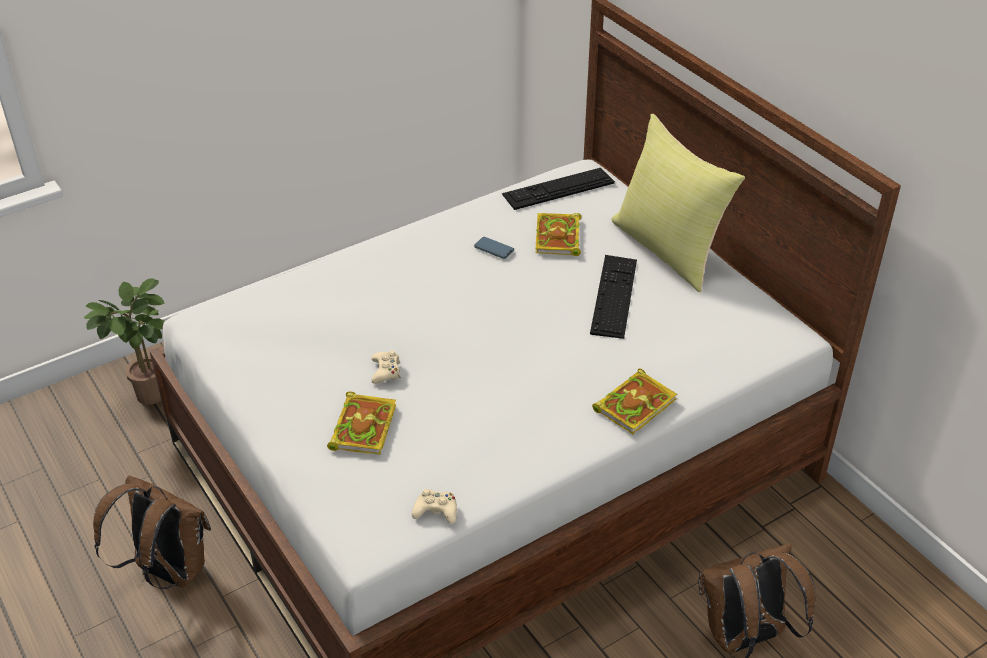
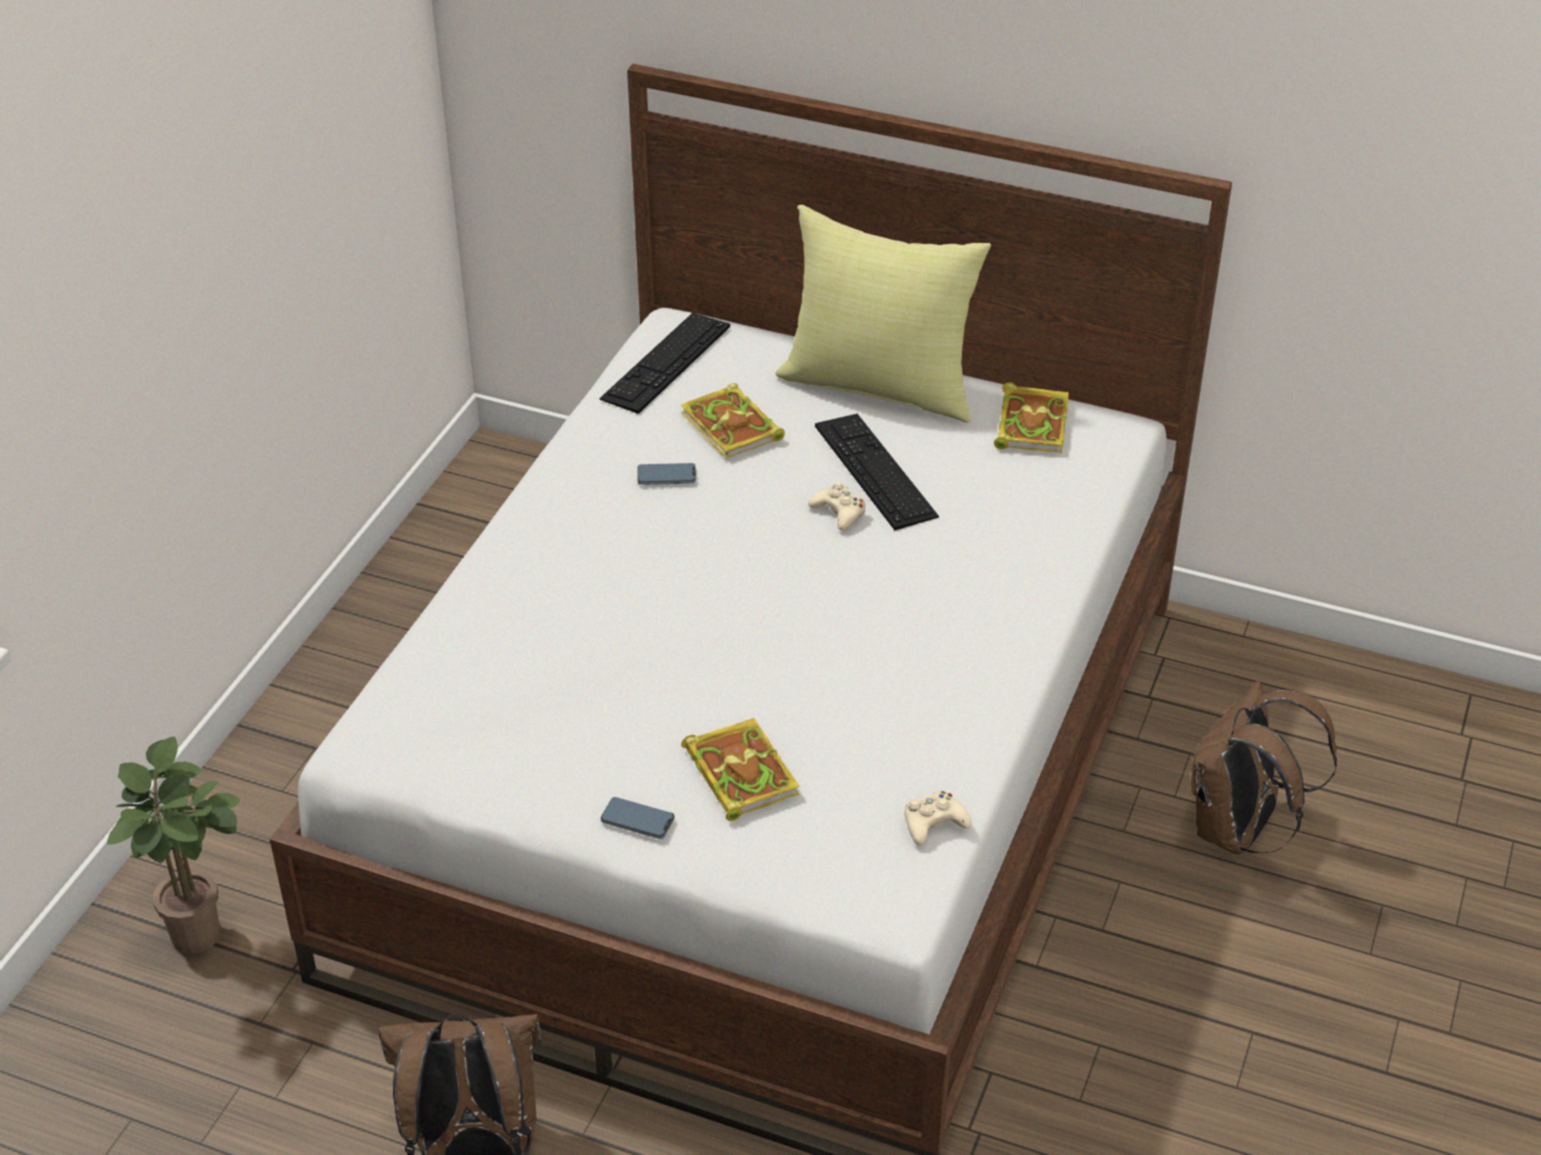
camera: 35 degrees left, 0 degrees up
beige game controller [371,350,401,384] -> beige game controller moved to [808,481,866,531]
book [592,368,678,434] -> book moved to [994,382,1069,453]
none -> phone [601,797,675,839]

